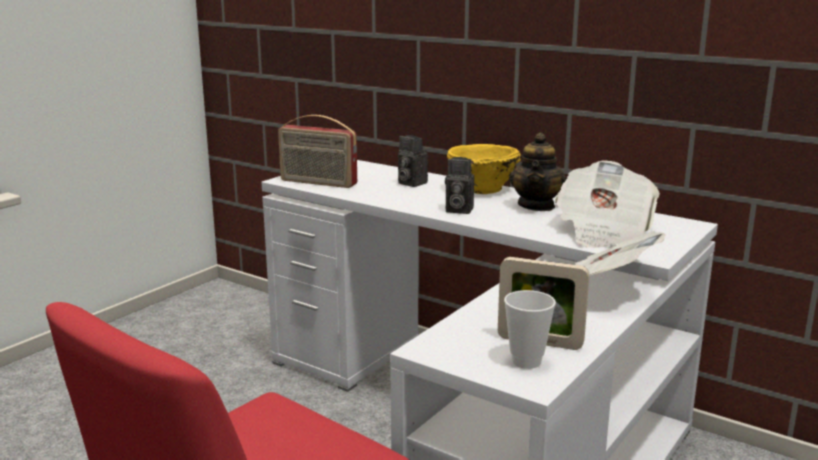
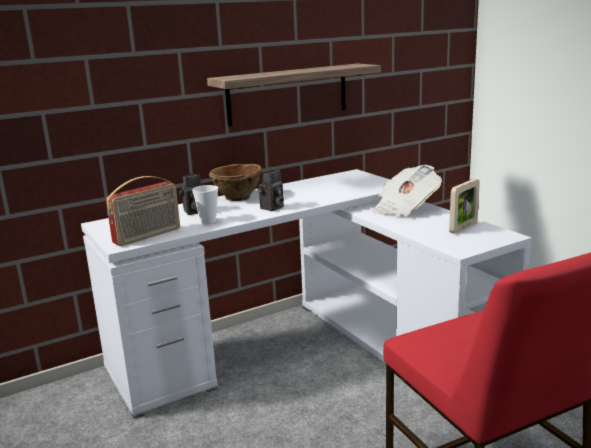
camera: 65 degrees left, 0 degrees up
yellow bowl [447,144,521,194] -> brown bowl [209,164,263,201]
cup [504,290,556,369] -> cup moved to [192,185,218,224]
teapot [509,133,566,211] -> none
newspaper [555,160,660,248] -> none
none -> shelf [207,63,381,126]

